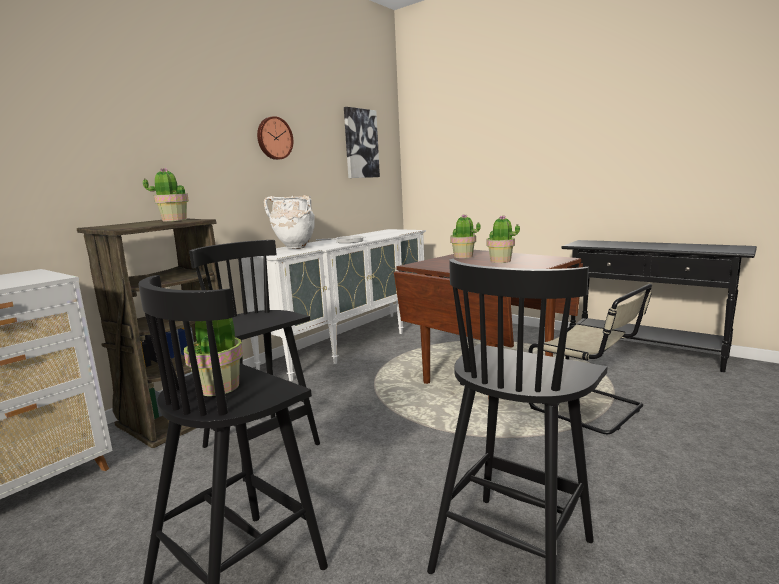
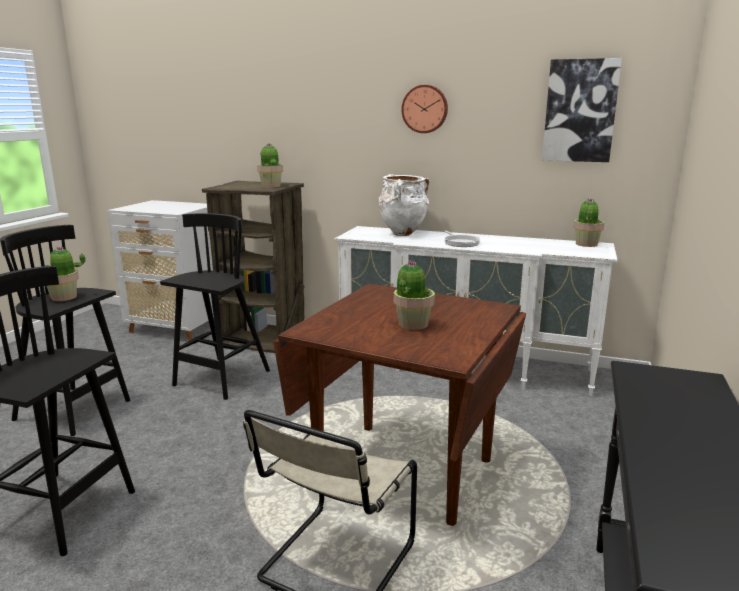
camera: 70 degrees right, 5 degrees up
potted plant [450,214,481,258] -> potted plant moved to [573,198,605,247]

